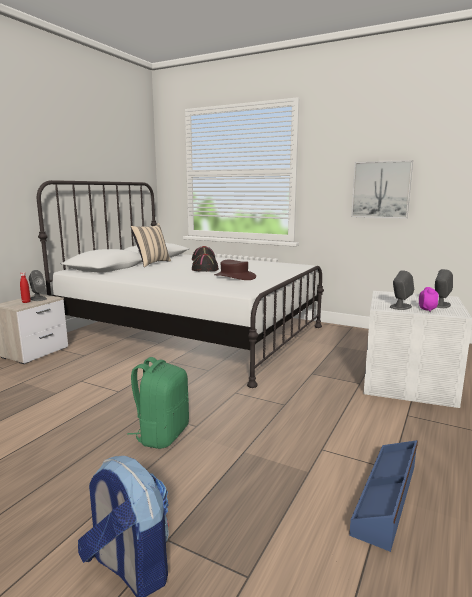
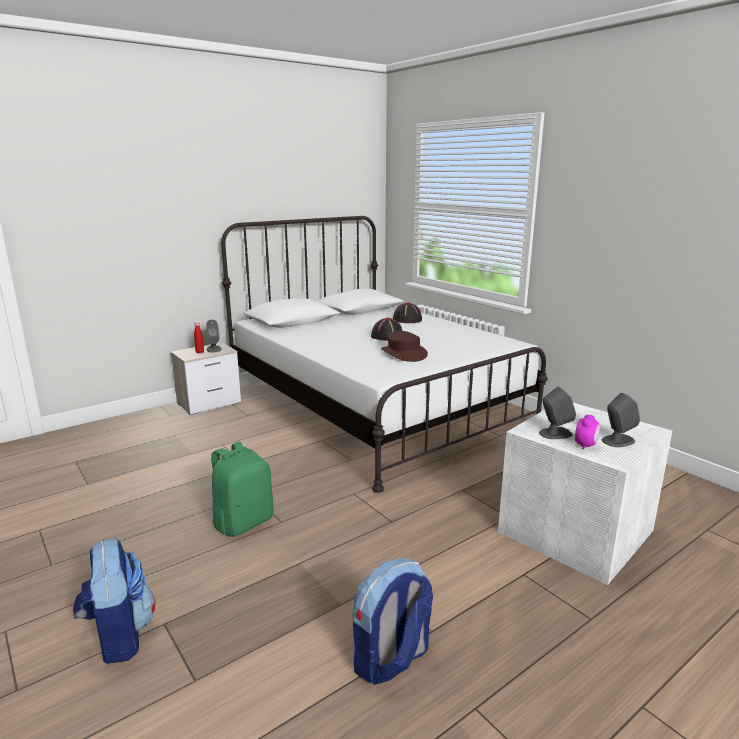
camera: 25 degrees right, 5 degrees up
beige pillow [131,223,171,267] -> none
blue storage box [349,440,418,552] -> backpack [353,558,433,685]
picture [351,160,413,219] -> none

